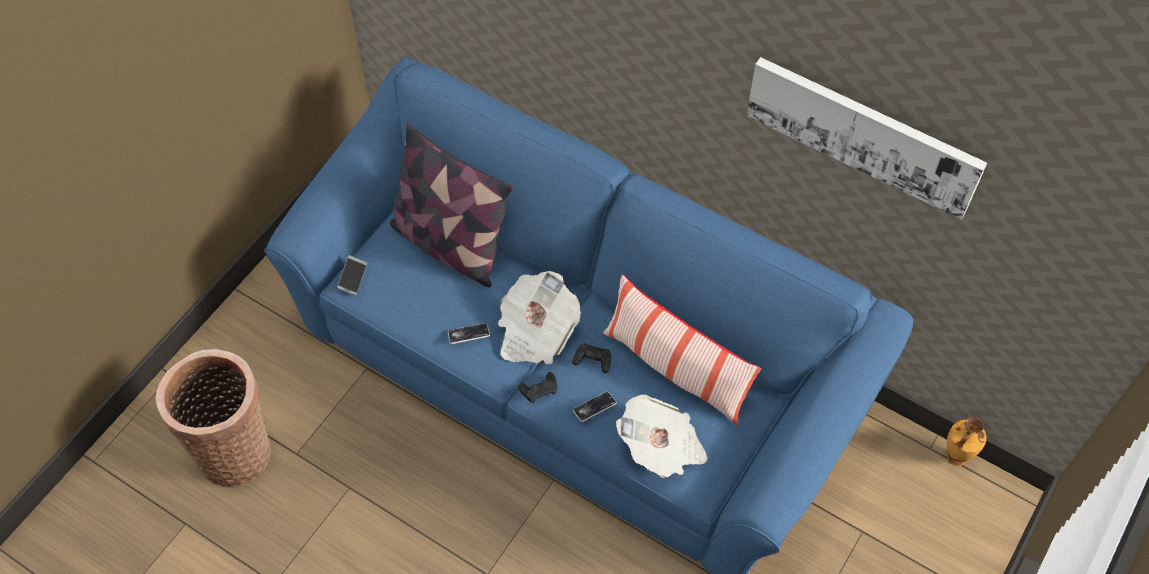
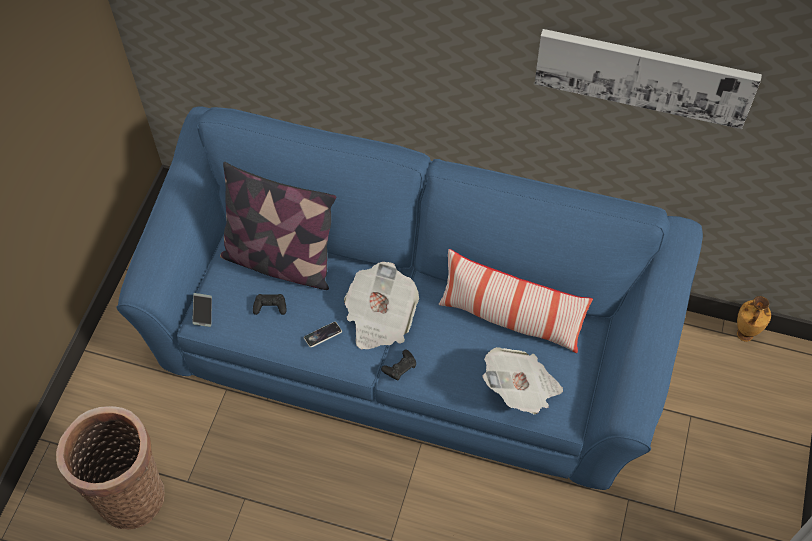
camera: 15 degrees left, 0 degrees up
black game controller [572,343,611,373] -> black game controller moved to [253,294,286,315]
phone [573,391,617,422] -> none

